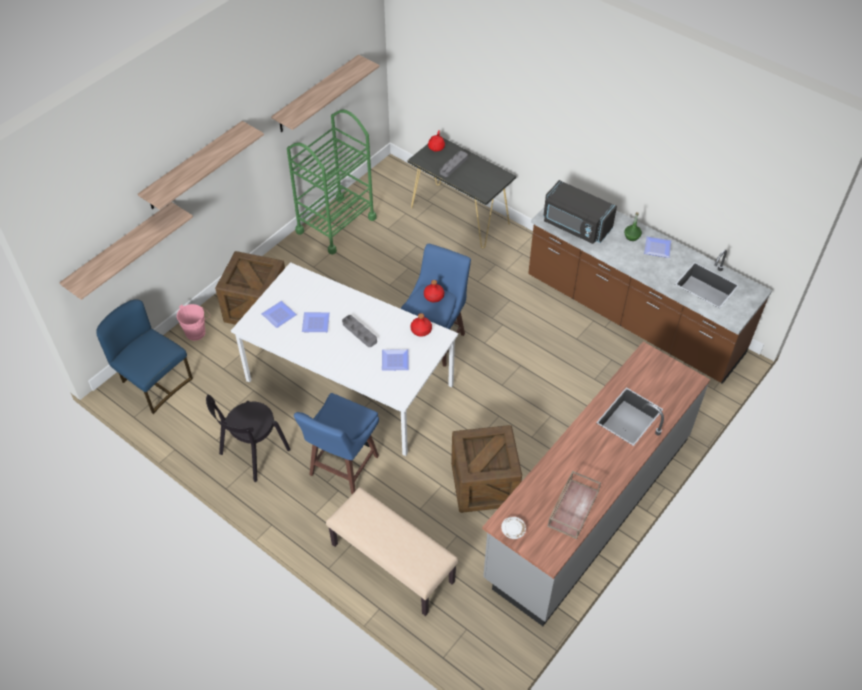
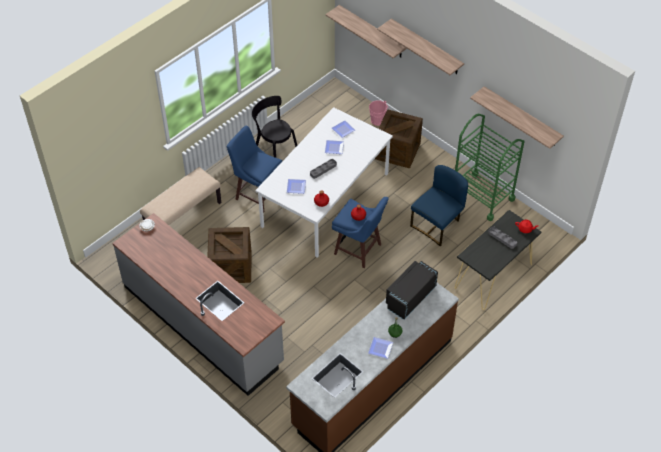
camera: 95 degrees right, 0 degrees up
blue chair [96,299,193,414] -> blue chair moved to [410,165,468,247]
brown tray [547,470,601,539] -> none

